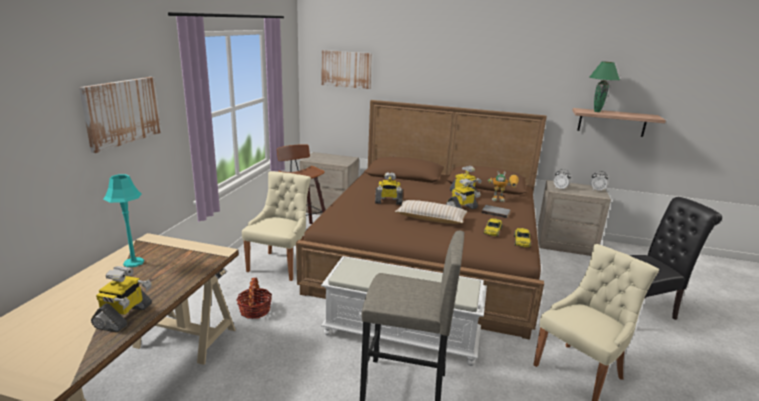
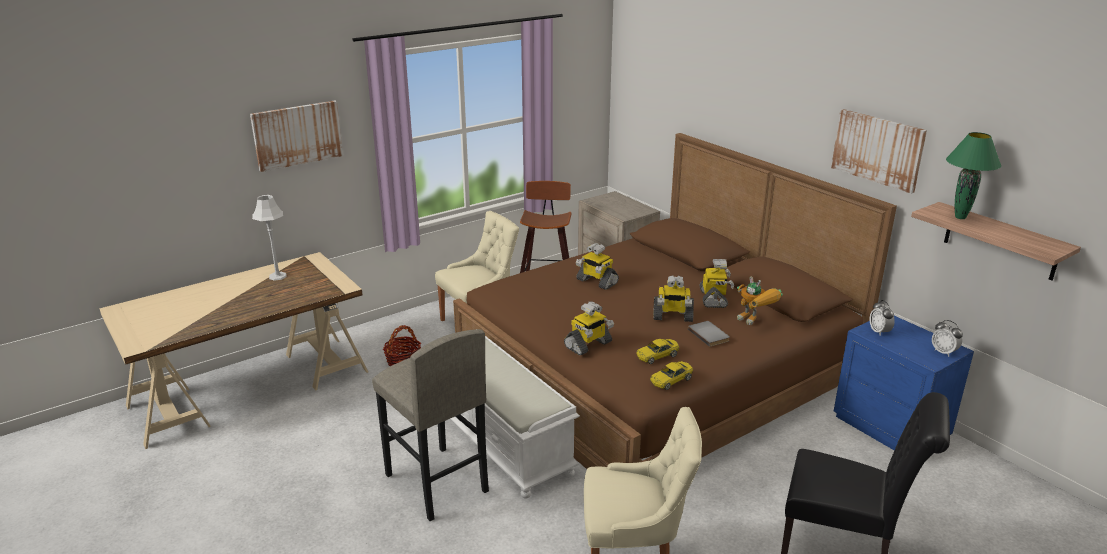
camera: 40 degrees right, 5 degrees up
toy robot [91,266,152,332] -> toy robot moved to [564,302,614,355]
turquoise table lamp [103,174,144,267] -> grey table lamp [252,195,287,281]
picture [322,50,372,89] -> picture moved to [831,109,927,194]
beige pillow [395,200,467,224] -> none
beige nightstand [537,180,611,256] -> blue nightstand [834,316,974,451]

